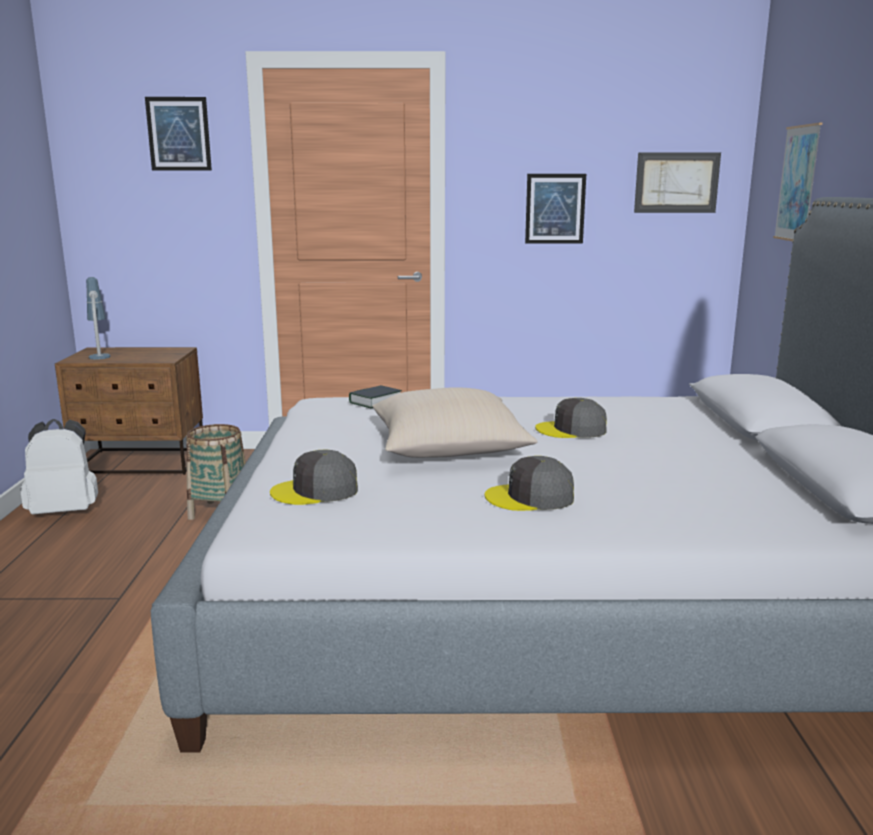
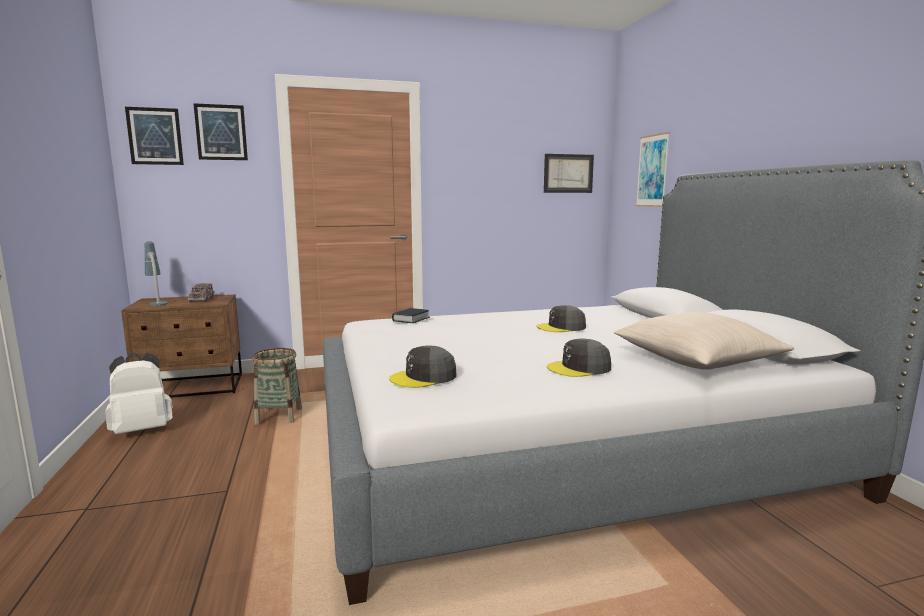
camera: 15 degrees left, 5 degrees down
beige pillow [372,387,537,458] -> beige pillow moved to [614,312,794,370]
picture [525,174,586,244] -> picture moved to [125,107,184,165]
none -> toy truck [188,283,215,302]

